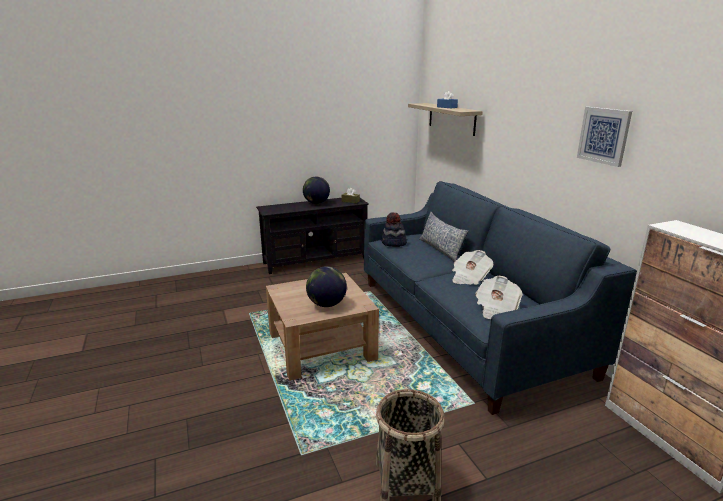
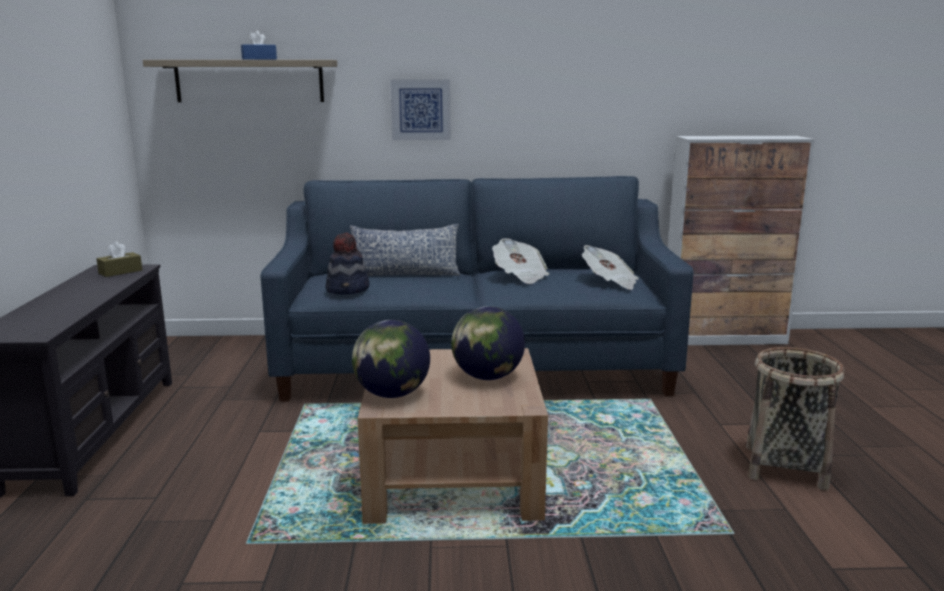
camera: 70 degrees left, 5 degrees down
globe [303,176,330,204] -> globe moved to [352,320,430,398]
picture [577,107,632,167] -> picture moved to [390,79,450,140]

